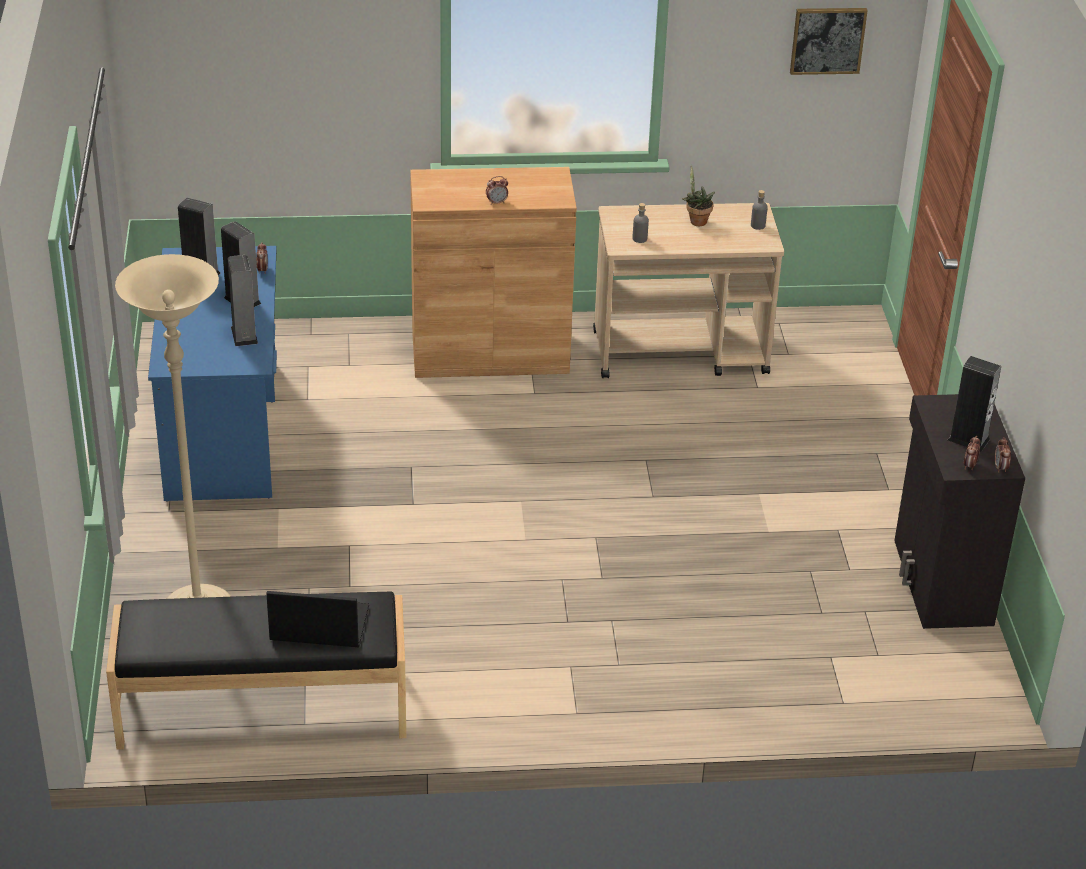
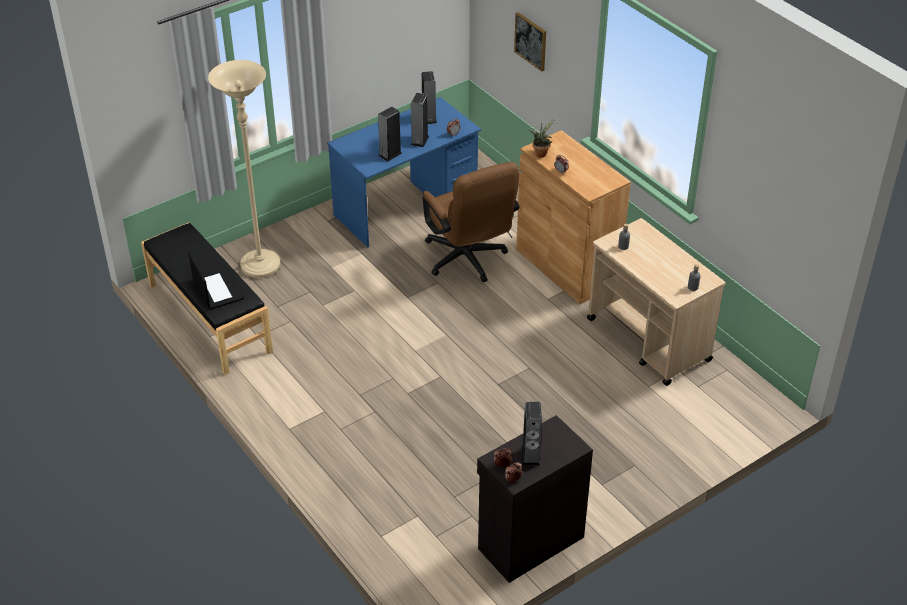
camera: 60 degrees right, 5 degrees up
potted plant [682,164,715,226] -> potted plant moved to [529,118,556,158]
picture [790,8,868,75] -> picture moved to [514,12,546,72]
none -> brown office chair [422,162,519,282]

